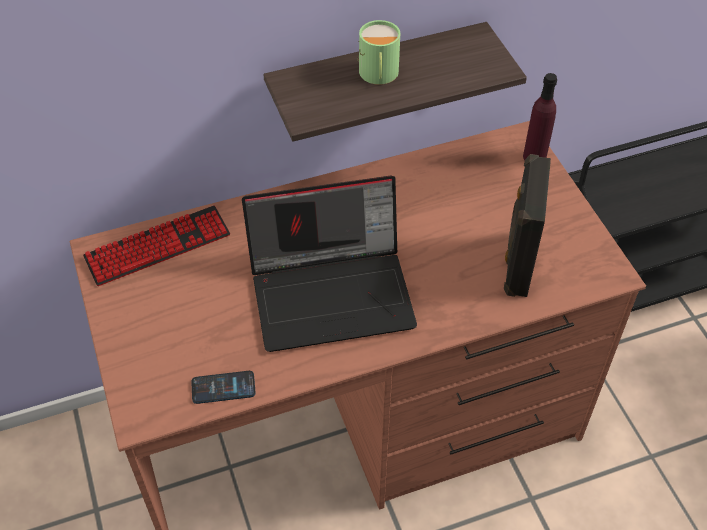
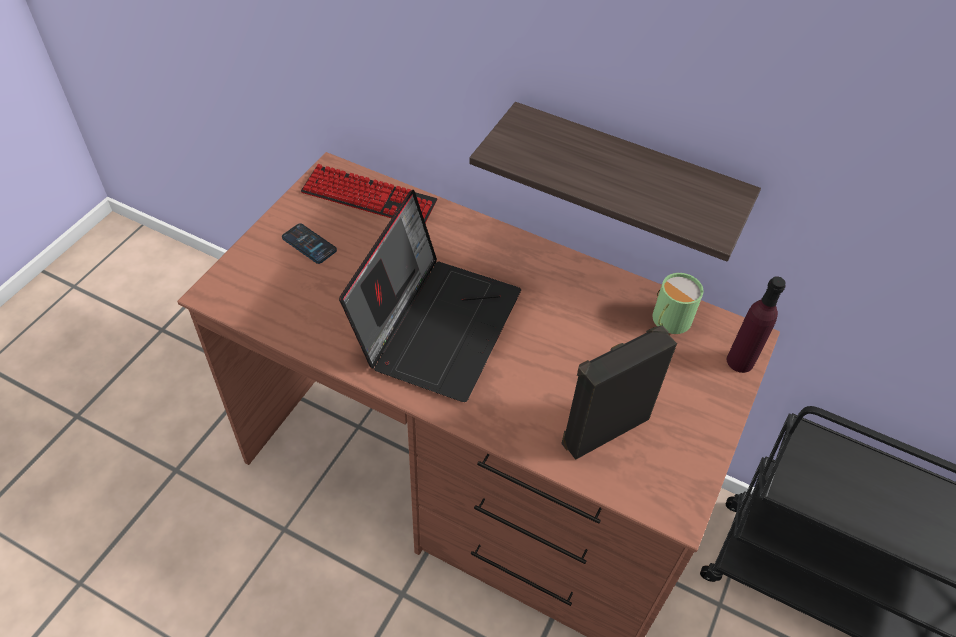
camera: 45 degrees right, 0 degrees up
phone [191,371,256,404] -> phone moved to [282,223,337,264]
laptop [242,176,417,352] -> laptop turned 105 degrees counterclockwise [339,190,521,402]
green mug [358,20,400,85] -> green mug moved to [653,273,703,334]

